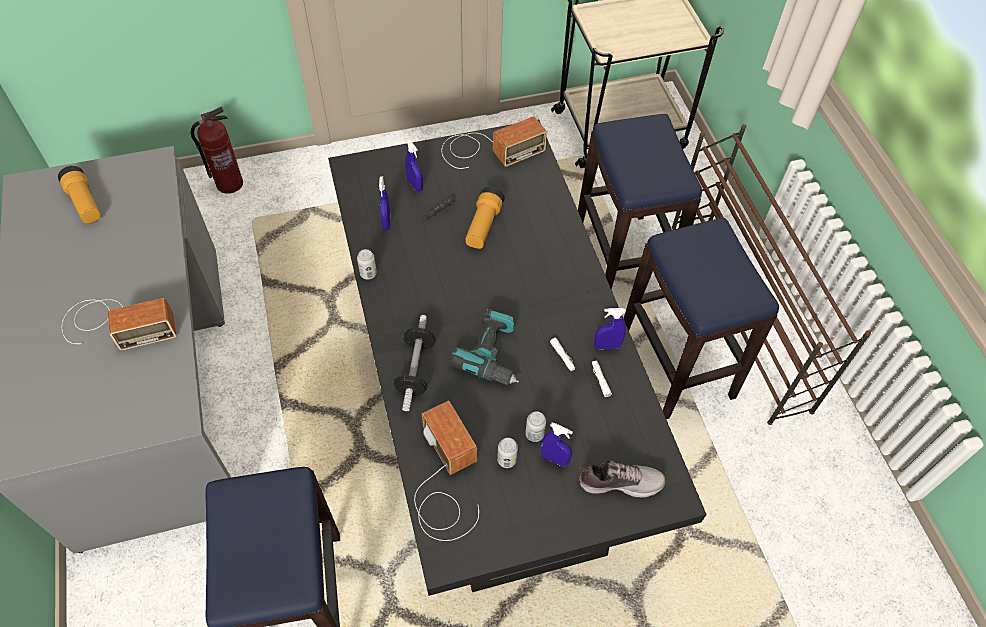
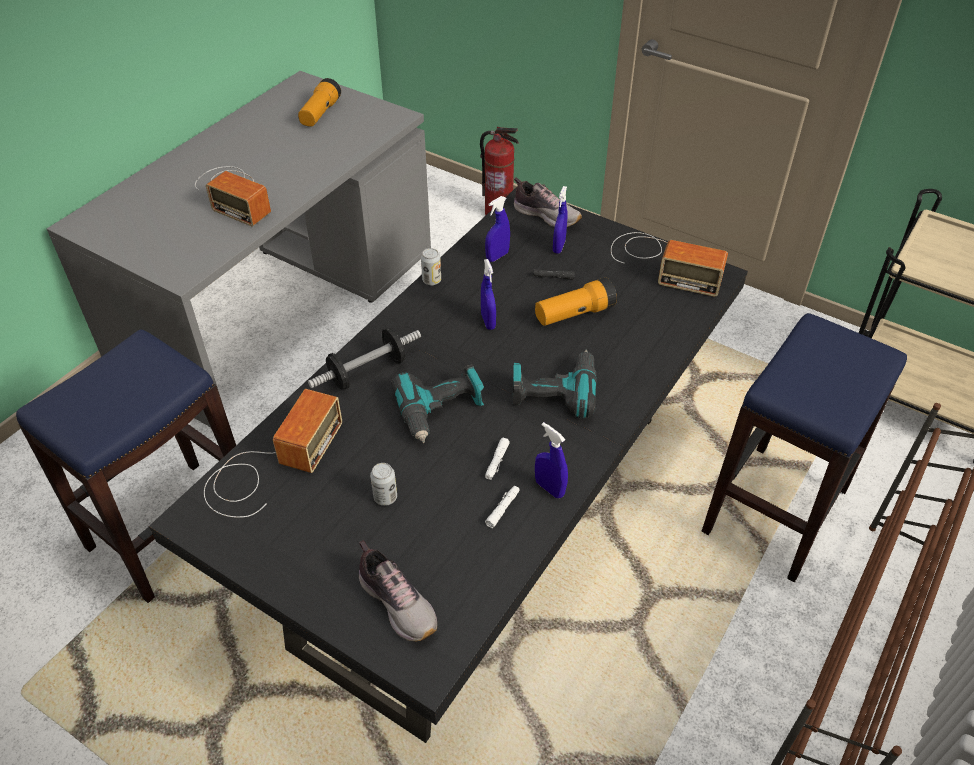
camera: 50 degrees right, 10 degrees down
can [497,438,518,468] -> none
blue spray bottle [541,423,573,466] -> blue spray bottle moved to [481,259,496,330]
stool [624,218,779,419] -> none
none -> power drill [513,349,597,418]
none -> shoe [514,177,582,227]

